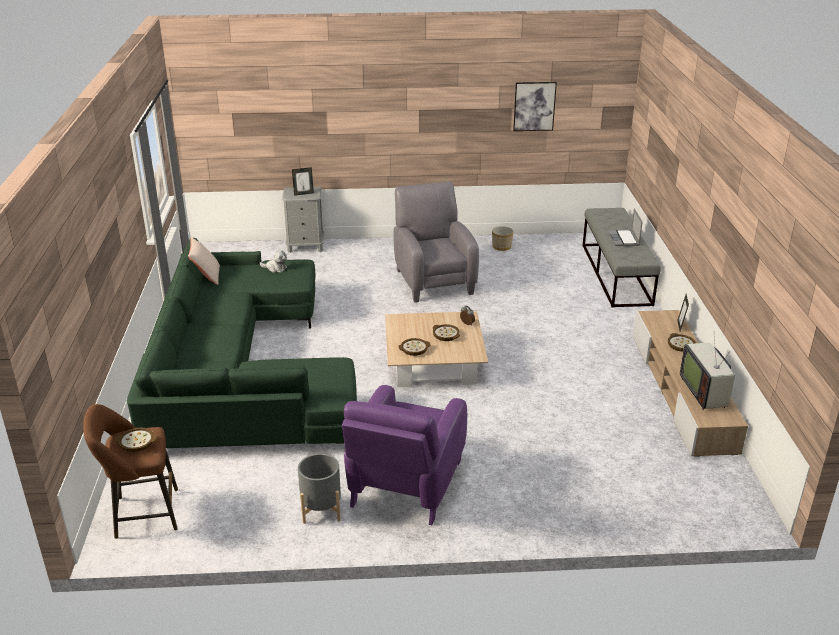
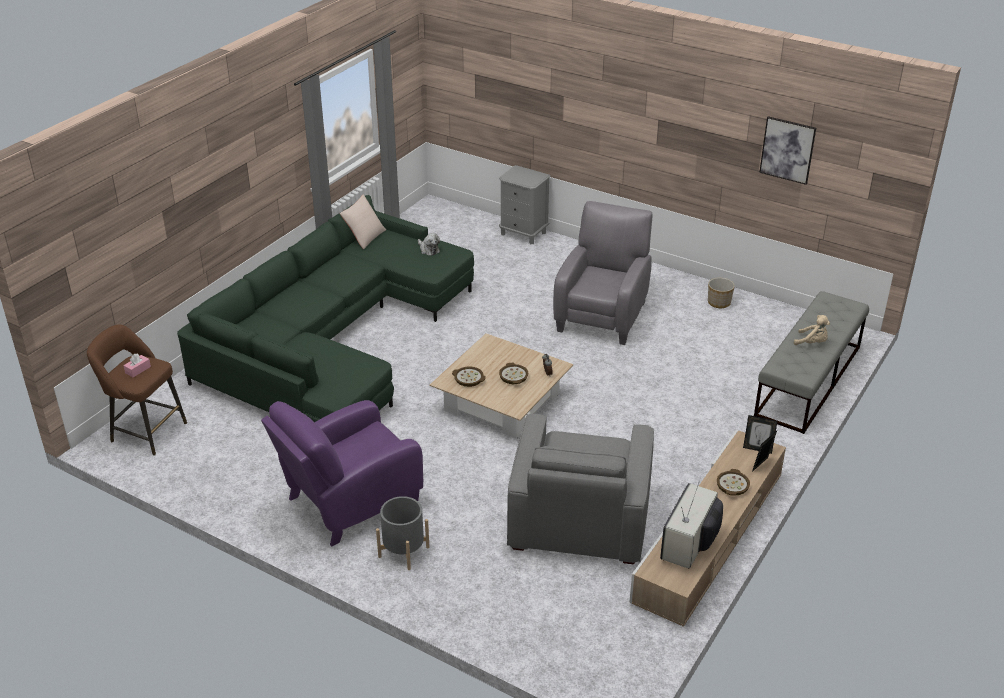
camera: 35 degrees right, 5 degrees up
bowl [115,427,157,452] -> pink tissue box [123,353,151,377]
picture frame [292,167,314,196] -> picture frame moved to [743,415,778,454]
grey planter [298,453,341,524] -> grey planter moved to [376,496,429,570]
laptop [608,208,643,246] -> beige plush toy [794,315,830,345]
none -> grey armchair [507,414,654,564]

